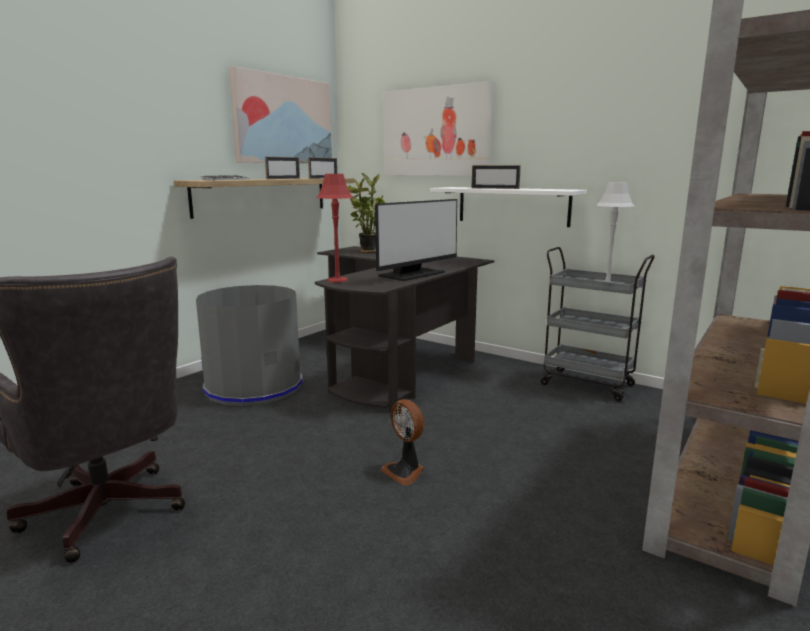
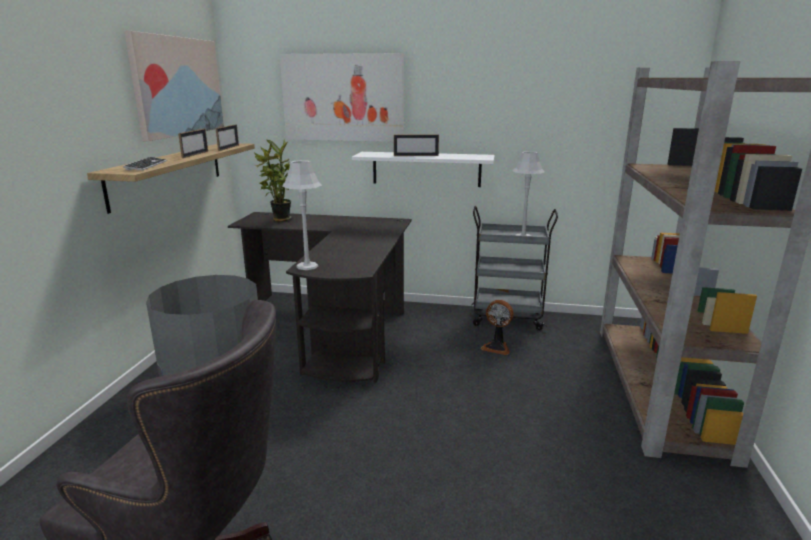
camera: 25 degrees left, 5 degrees up
red table lamp [317,174,353,283] -> grey table lamp [282,160,322,270]
monitor [375,199,457,281] -> none
fan [380,399,424,485] -> fan moved to [481,300,514,355]

